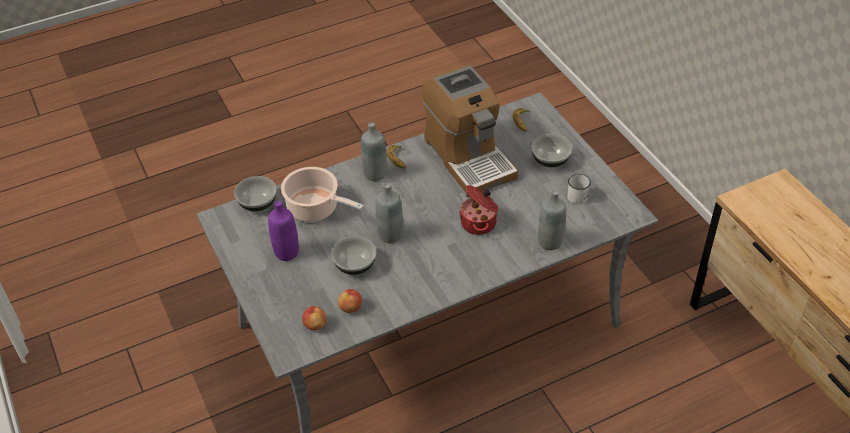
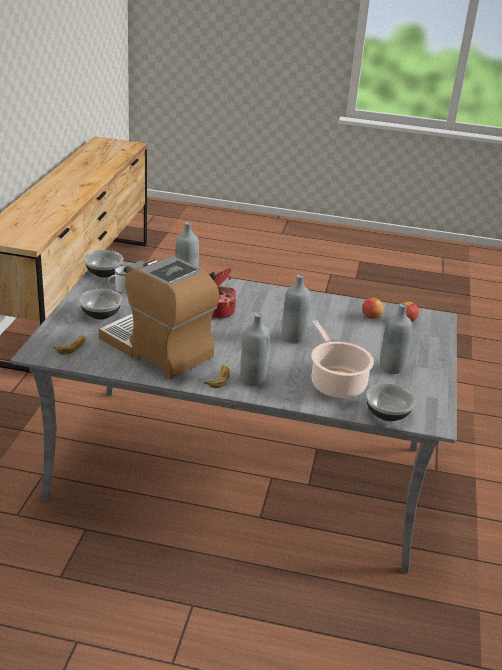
camera: 145 degrees left, 15 degrees down
purple bottle [268,201,299,261] -> grey bottle [380,303,412,374]
bowl [331,236,376,275] -> bowl moved to [84,250,123,278]
coffee machine [422,64,518,197] -> coffee machine turned 60 degrees counterclockwise [99,256,220,379]

